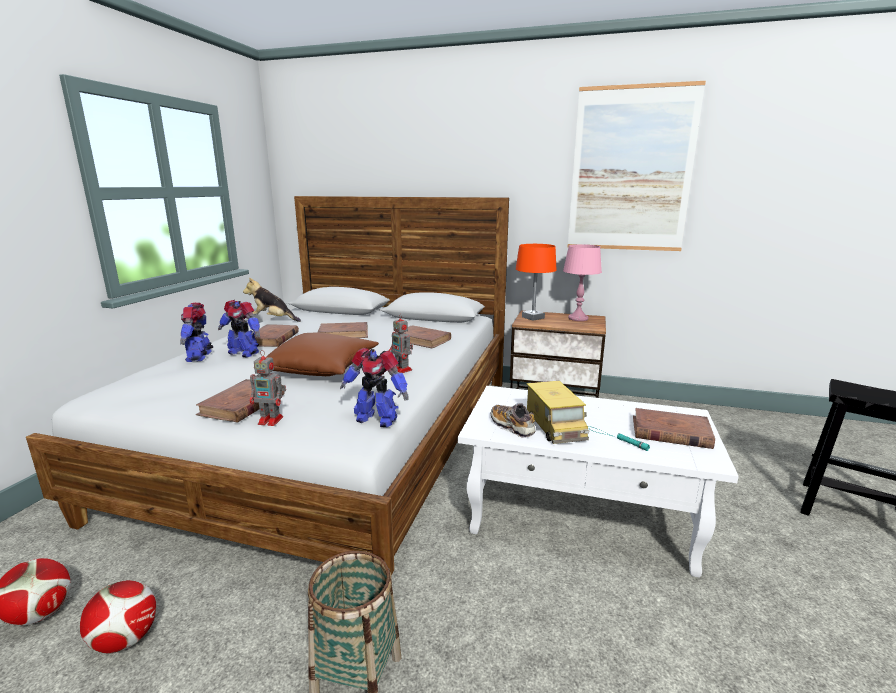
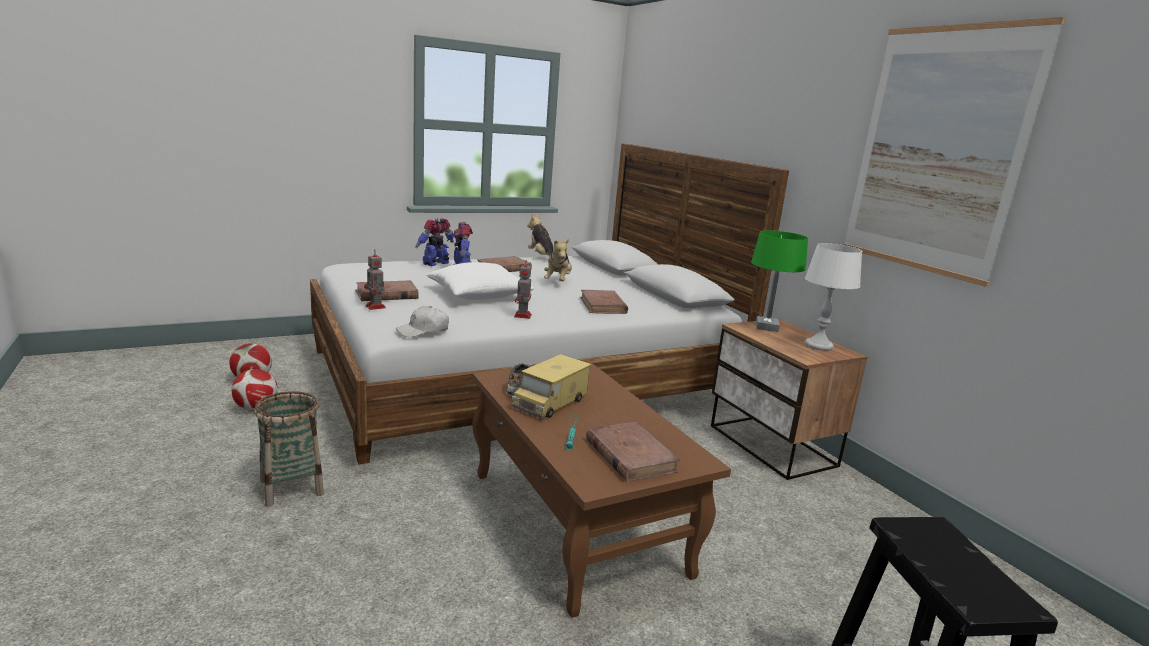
camera: 45 degrees right, 0 degrees up
brown pillow [266,333,379,376] -> white pillow [427,262,534,300]
brown book [317,322,368,338] -> plush toy [544,239,572,281]
toy robot [340,348,409,427] -> white cap [396,306,449,337]
white coffee table [458,386,739,578] -> brown coffee table [472,360,731,618]
orange table lamp [516,244,556,321] -> green table lamp [751,230,808,332]
pink table lamp [563,244,602,321] -> white table lamp [805,243,862,351]

